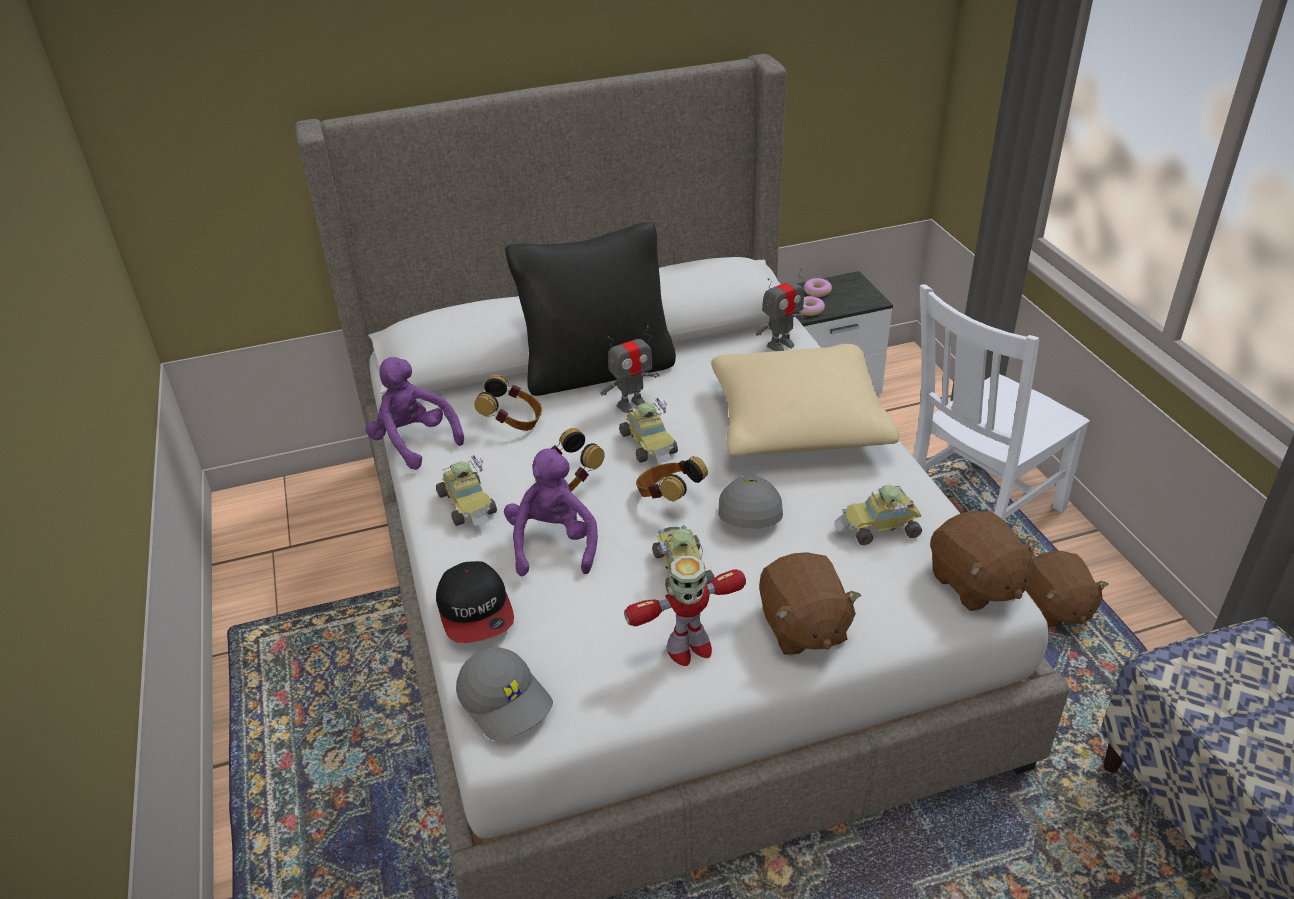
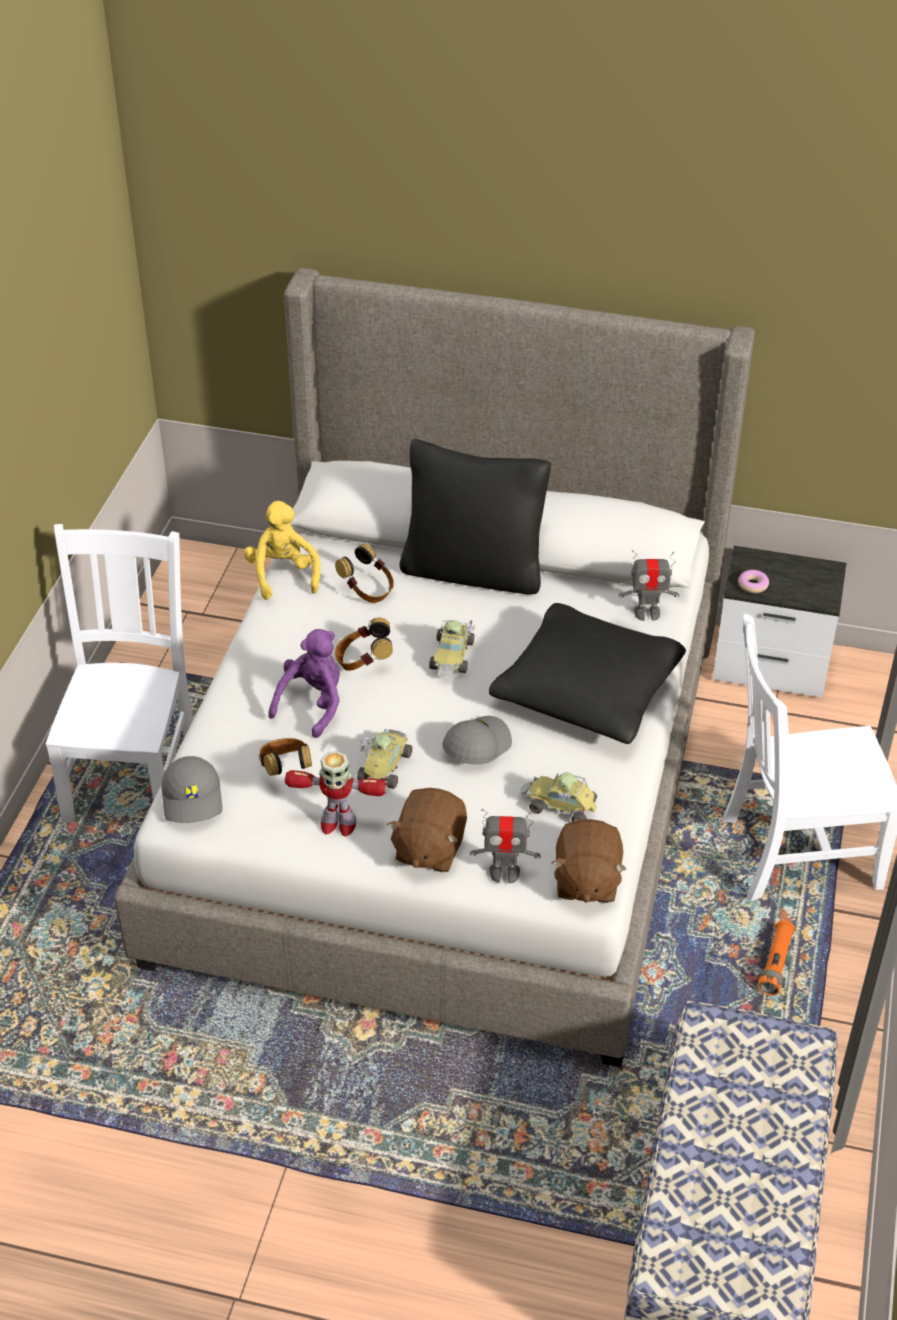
camera: 30 degrees right, 5 degrees up
purple plush toy [365,357,464,470] -> yellow plush toy [244,501,321,600]
toy car [436,455,497,526] -> none
cap [436,561,514,643] -> none
toy robot [600,326,659,413] -> toy robot moved to [470,809,540,884]
headphones [636,456,708,501] -> headphones moved to [259,738,312,776]
beige pillow [711,344,899,456] -> black pillow [489,603,686,744]
donut [804,278,832,297] -> none
brown plush toy [1026,551,1109,627] -> orange flashlight [758,921,795,996]
none -> white chair [46,524,193,823]

